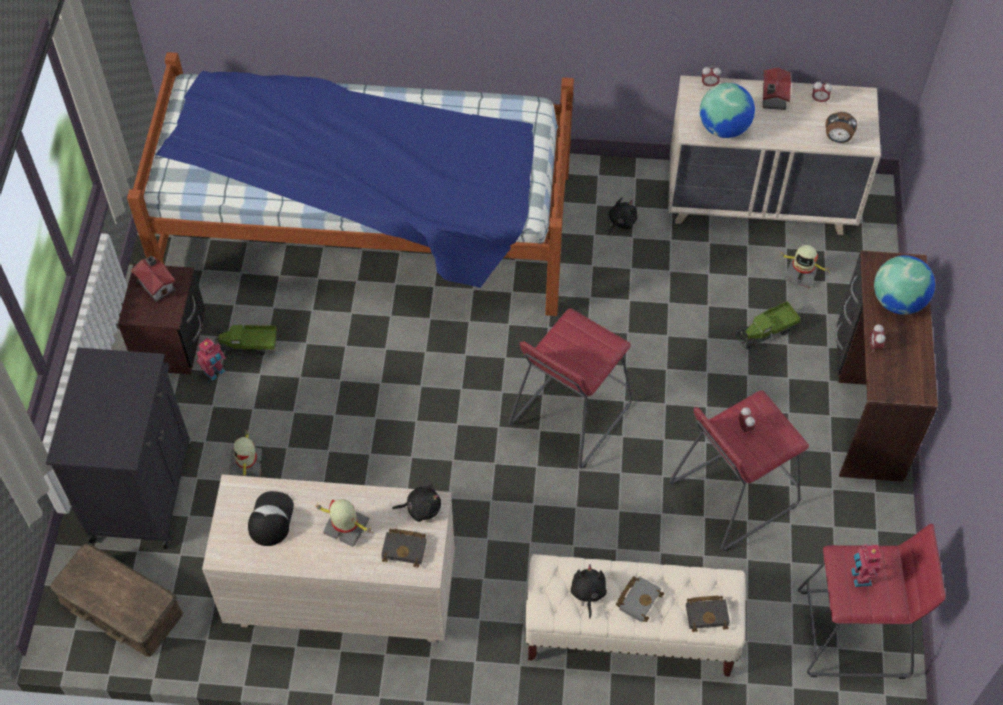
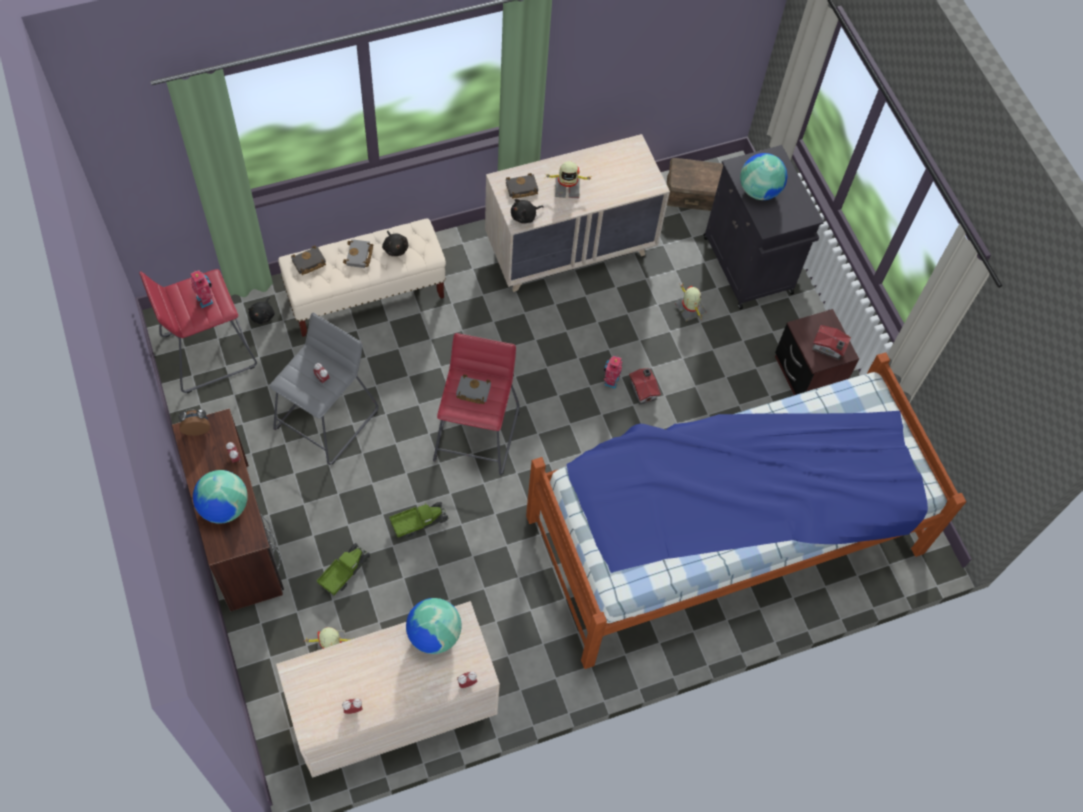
camera: 150 degrees right, 5 degrees up
toy robot [196,338,226,381] -> toy robot moved to [603,355,622,389]
toy truck [214,325,277,356] -> toy truck moved to [389,502,449,538]
cap [248,491,294,546] -> none
black plush toy [608,198,637,235] -> black plush toy moved to [248,297,275,324]
red stool [669,391,809,551] -> grey stool [269,313,379,465]
toy house [763,67,791,110] -> toy house moved to [629,368,661,405]
alarm clock [825,112,857,143] -> alarm clock moved to [178,409,210,436]
none -> grey book [456,374,491,404]
none -> globe [740,153,787,200]

